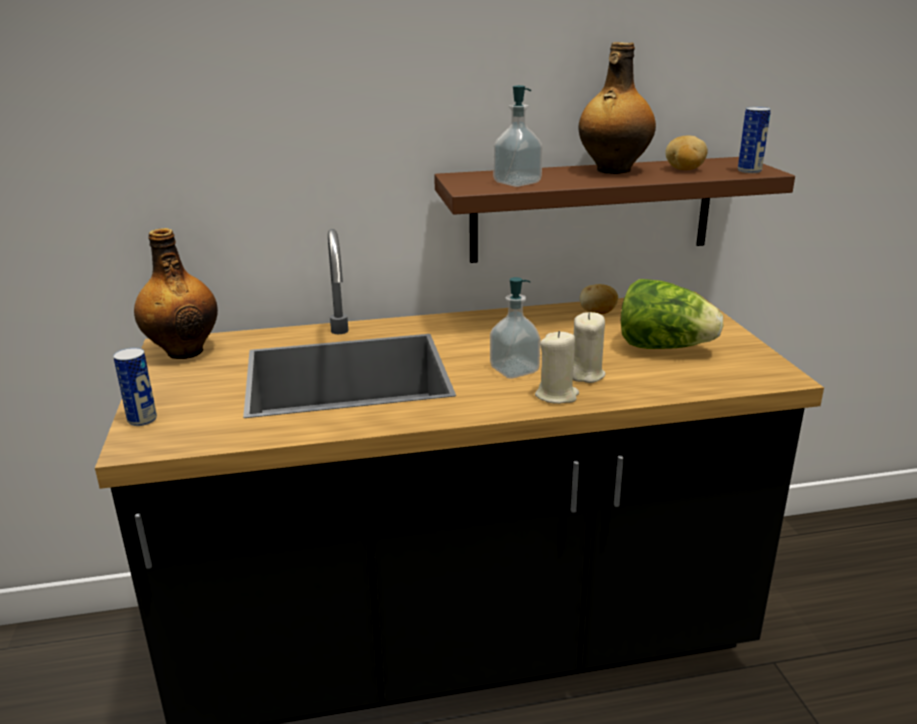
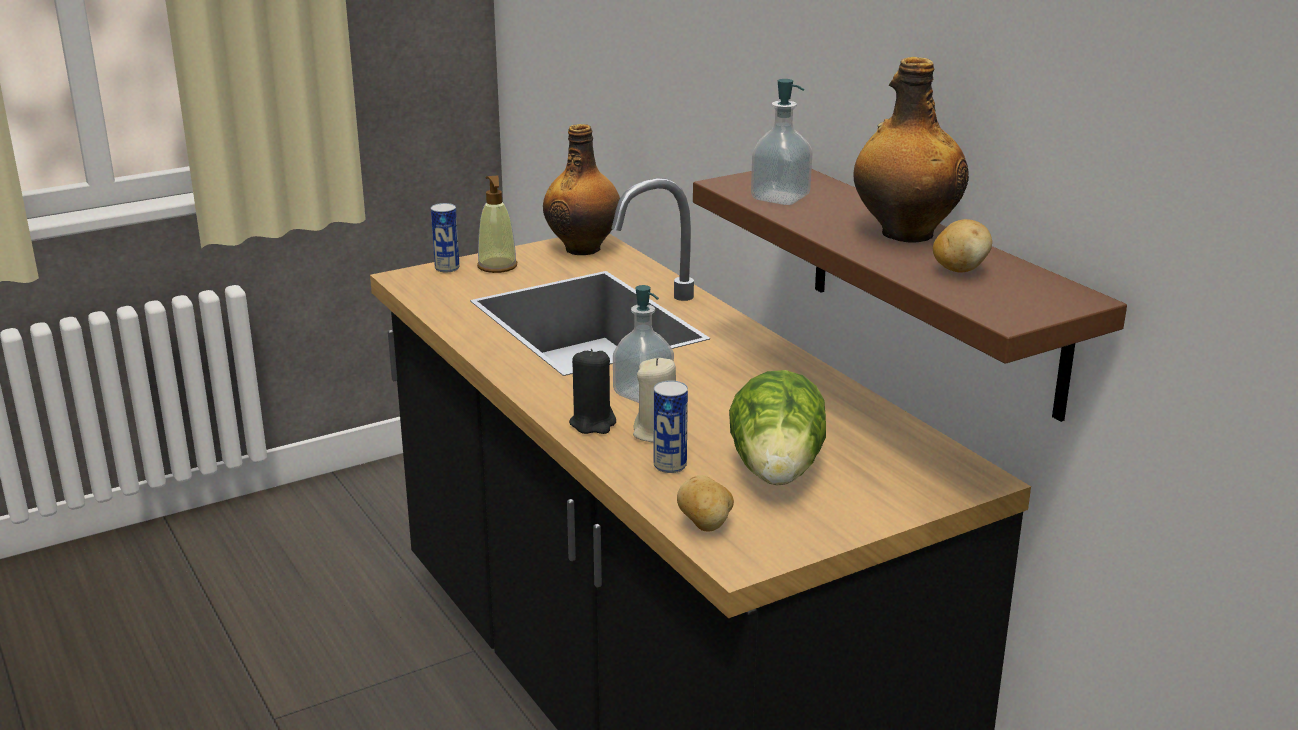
camera: 70 degrees right, 0 degrees up
beige candle [535,331,579,404] -> black candle [569,349,616,434]
potato [580,284,618,314] -> potato moved to [677,475,734,531]
can [738,107,771,173] -> can moved to [654,380,688,473]
none -> soap dispenser [477,175,517,273]

